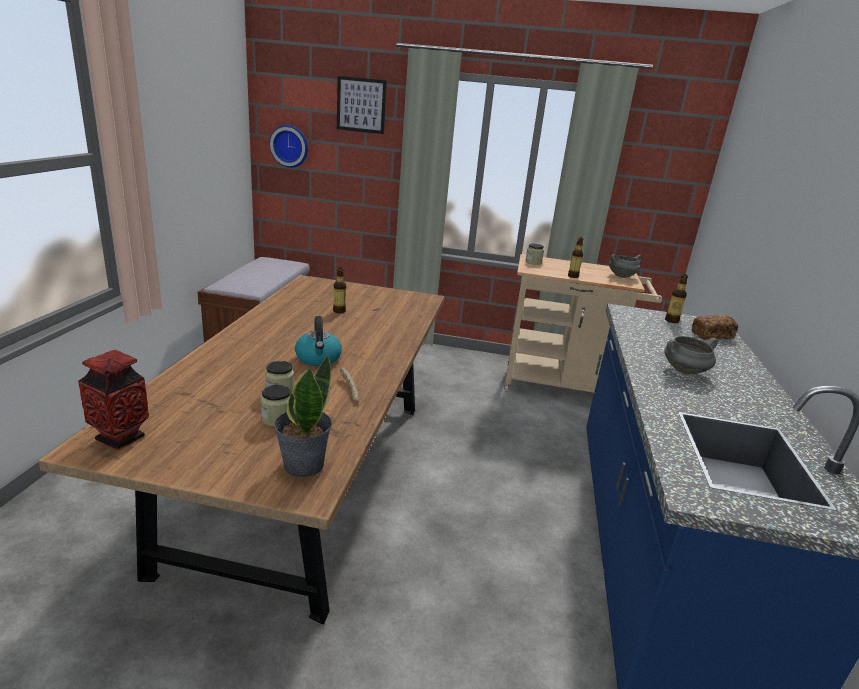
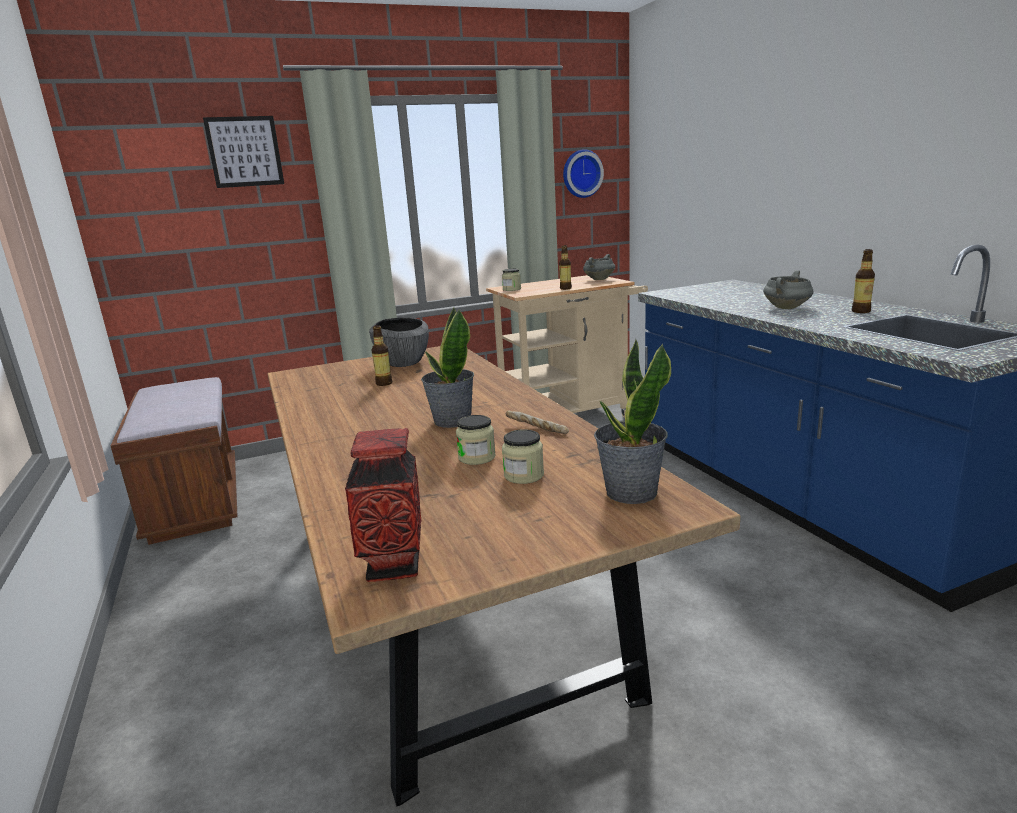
camera: 30 degrees left, 5 degrees down
wall clock [270,125,308,168] -> wall clock moved to [563,149,604,198]
kettle [295,316,342,366] -> potted plant [421,307,474,428]
bottle [665,274,688,323] -> bottle moved to [852,249,875,313]
bread [692,315,739,340] -> none
none -> bowl [369,318,429,367]

